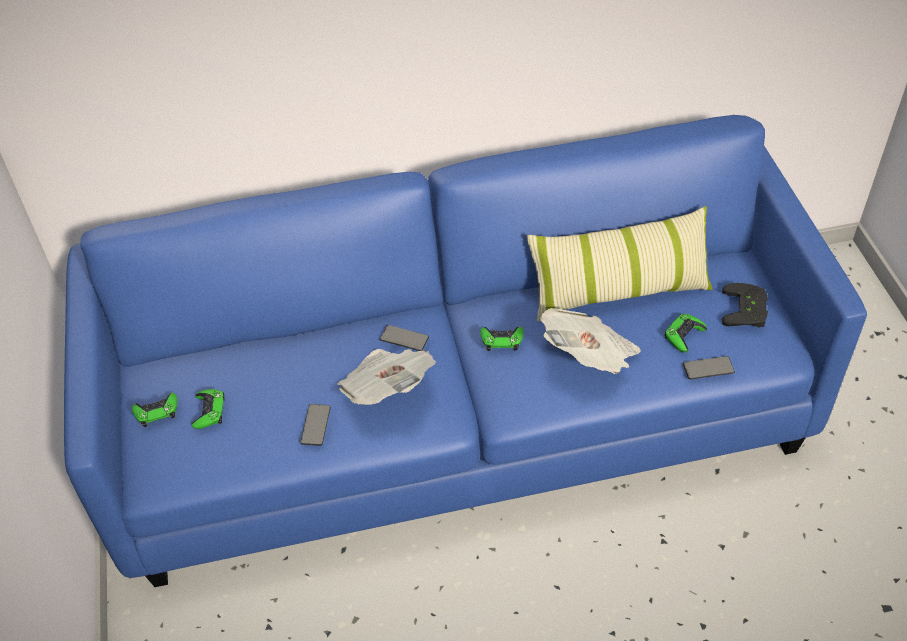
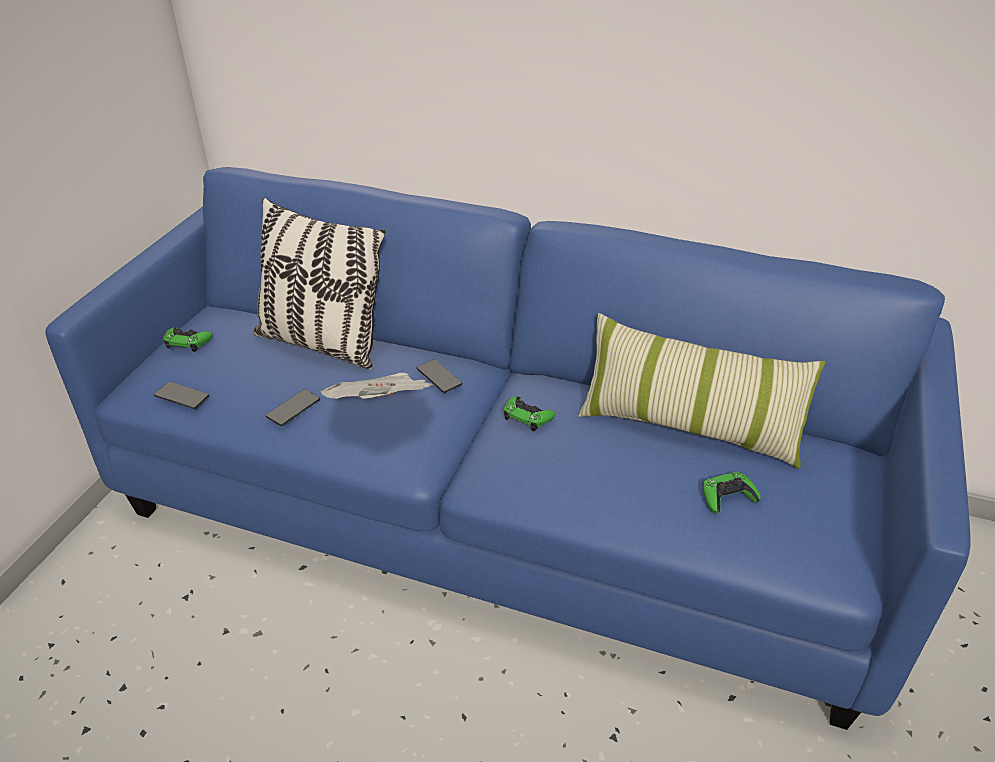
camera: 30 degrees right, 10 degrees down
green game controller [191,389,225,429] -> none
newspaper [540,308,641,374] -> none
phone [683,356,735,379] -> phone moved to [154,382,209,409]
black game controller [722,283,768,328] -> none
none -> pillow [253,198,386,369]

